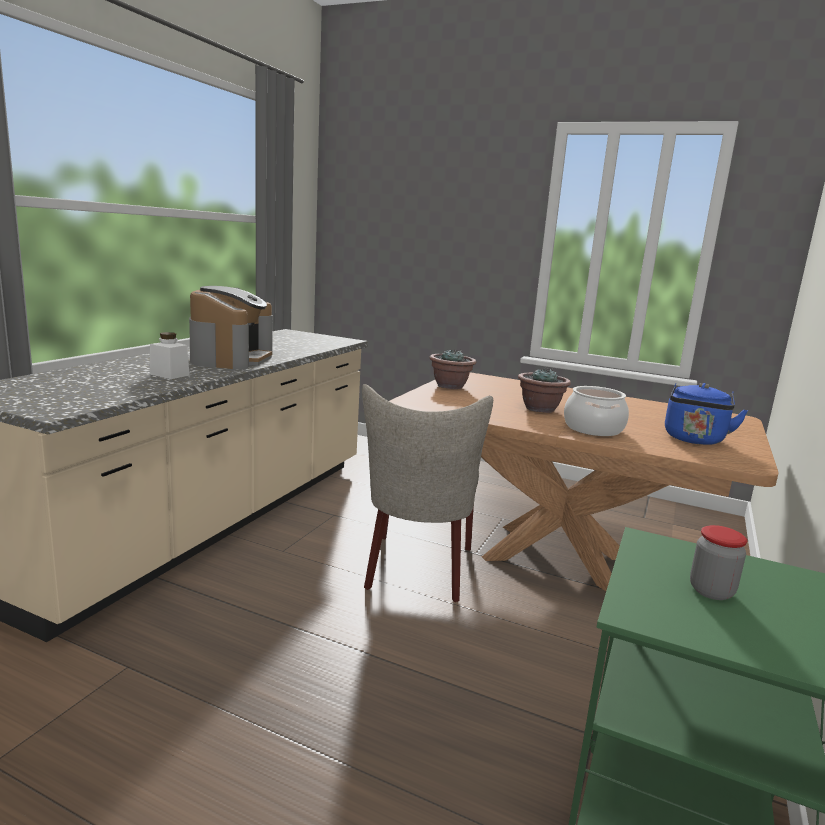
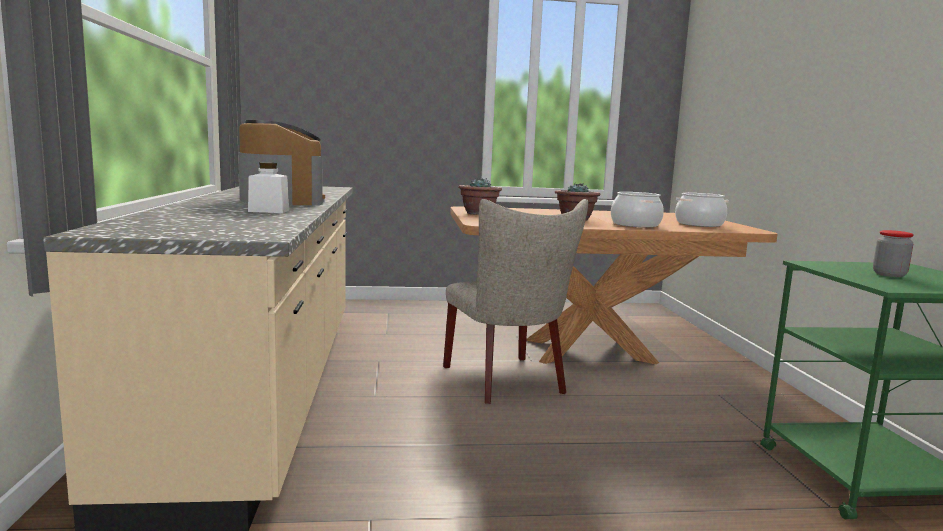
camera: 30 degrees left, 5 degrees down
blue kettle [665,383,748,445] -> cooking pot [675,193,729,227]

